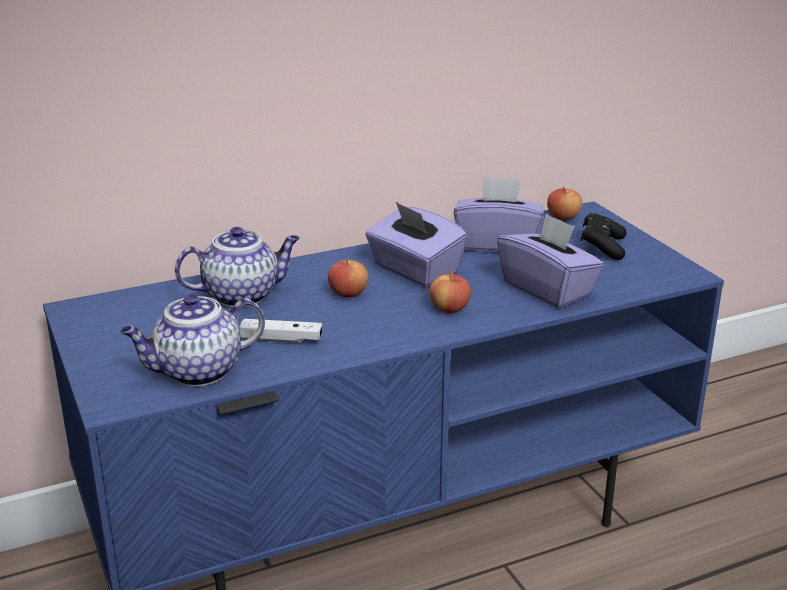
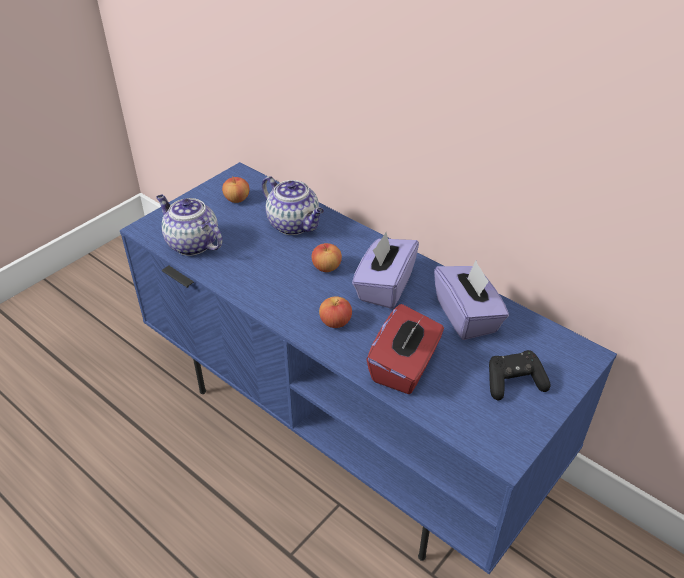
camera: 65 degrees right, 15 degrees up
white game controller [239,319,323,343] -> none
purple tissue box [497,213,604,308] -> red tissue box [366,304,444,394]
apple [547,186,582,220] -> apple moved to [222,176,250,203]

